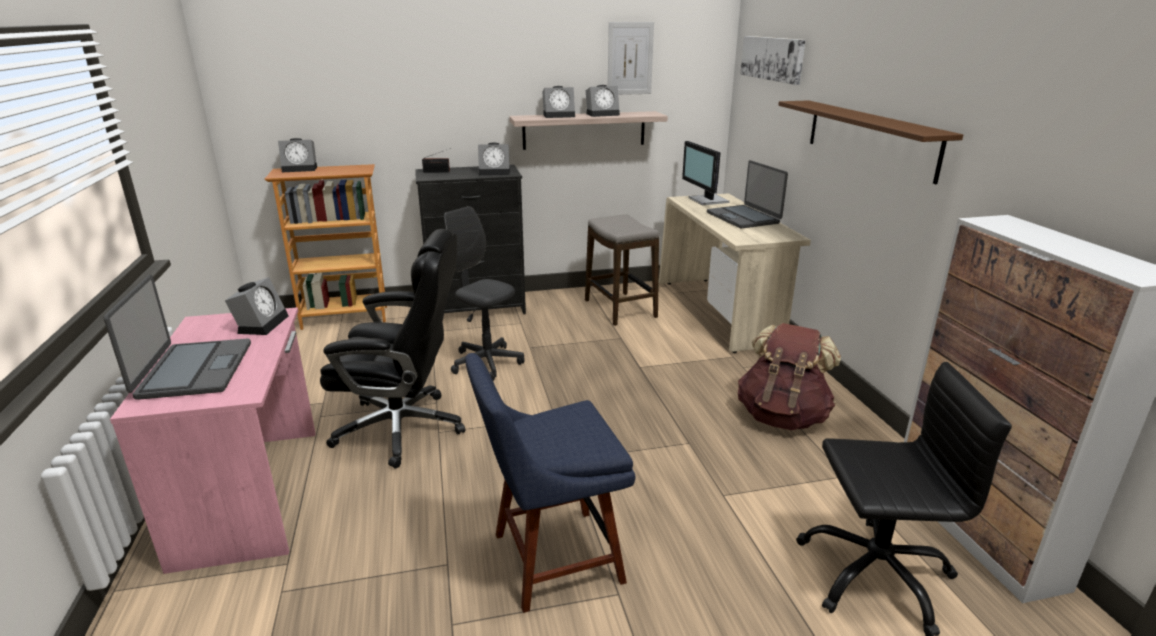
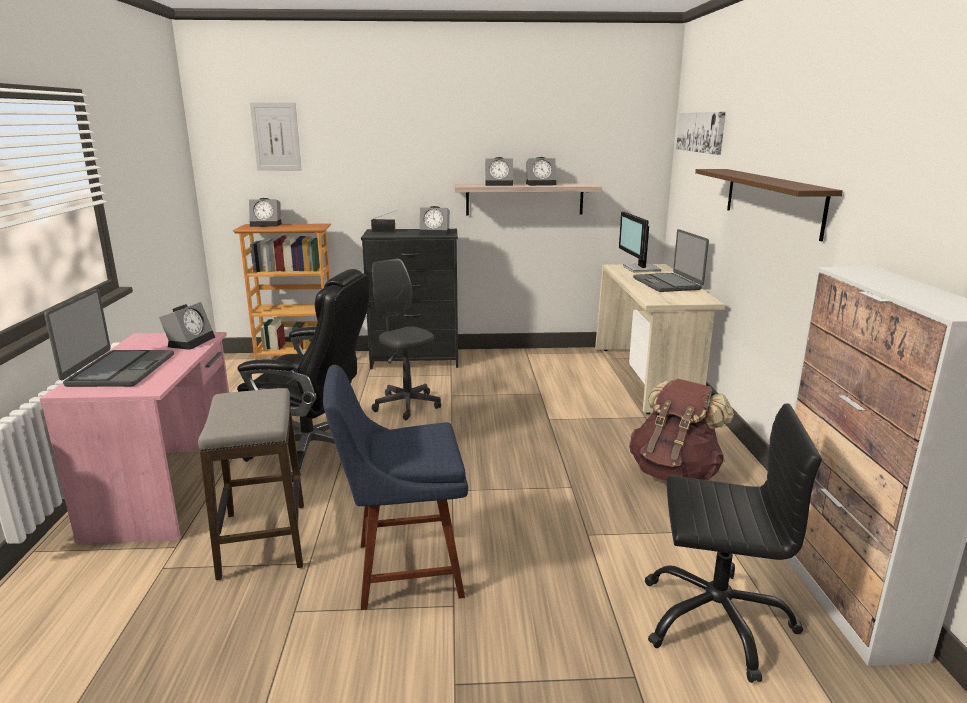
camera: 10 degrees right, 5 degrees down
stool [585,215,659,326] -> stool moved to [198,388,304,580]
picture [608,22,654,95] -> picture moved to [250,102,301,171]

